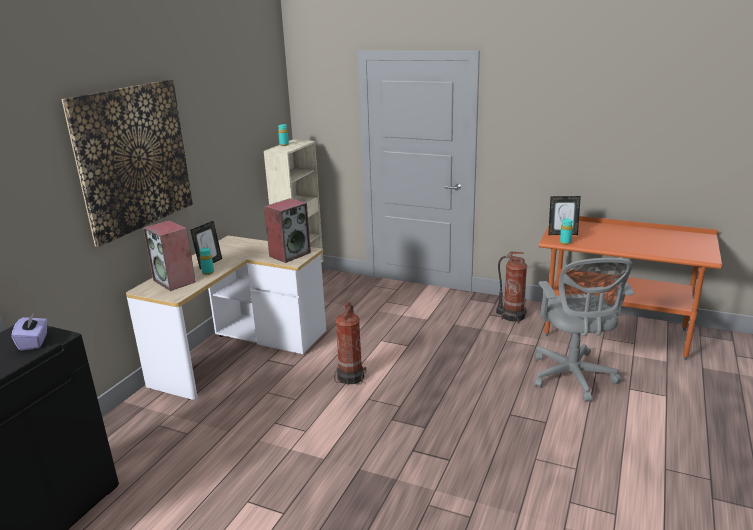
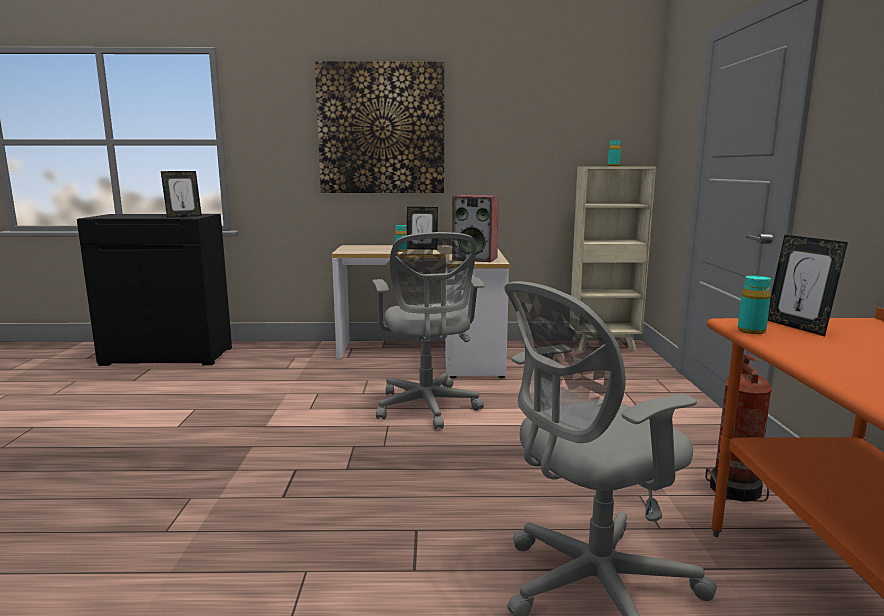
camera: 65 degrees right, 10 degrees down
purple tissue box [11,312,47,351] -> picture frame [161,171,202,218]
speaker [143,220,196,291] -> none
fire extinguisher [334,302,366,384] -> grey office chair [372,232,485,430]

